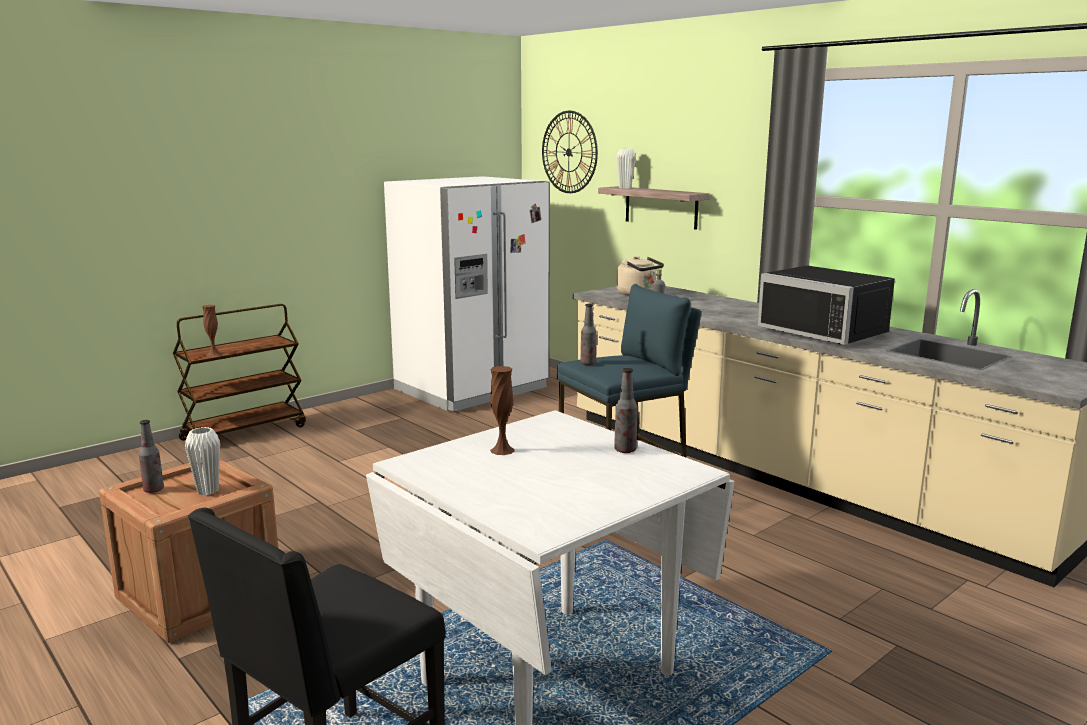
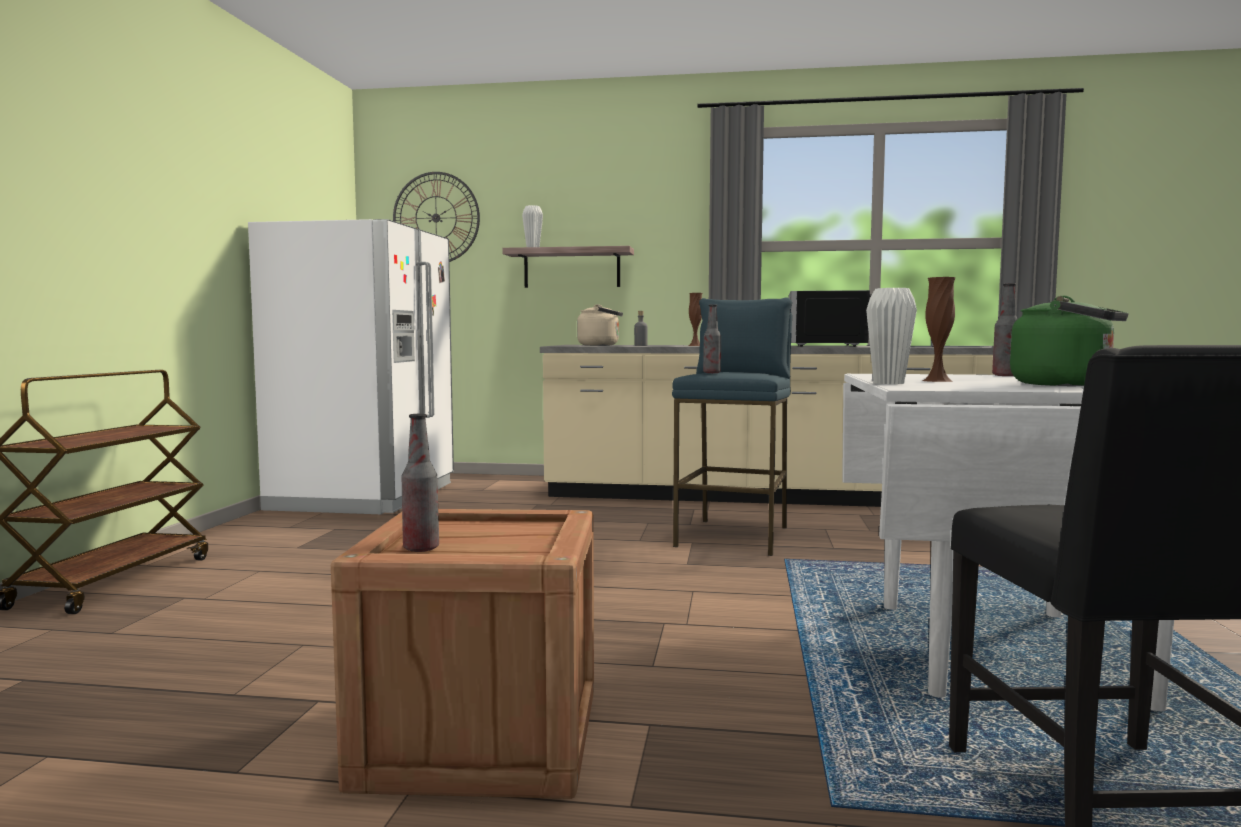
camera: 40 degrees left, 10 degrees down
white vase [185,427,220,495] -> white vase moved to [866,288,917,384]
brown vase [202,305,221,356] -> brown vase moved to [689,293,702,346]
black microwave [757,266,895,345] -> black microwave turned 90 degrees clockwise [789,290,872,347]
none -> green kettle [1010,296,1129,386]

